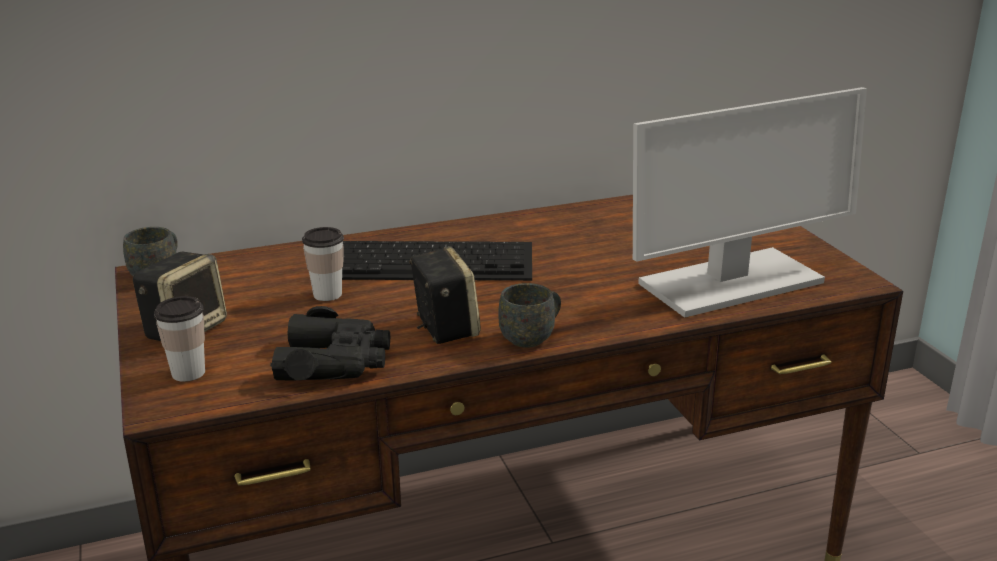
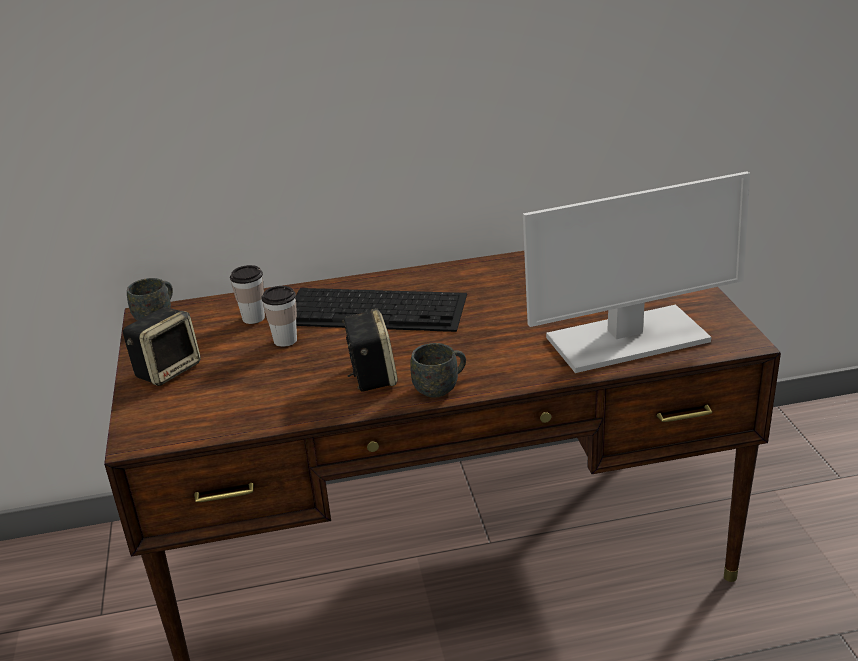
camera: 10 degrees right, 5 degrees up
cup [154,296,205,382] -> cup moved to [230,265,265,324]
black binoculars [270,306,390,381] -> none

